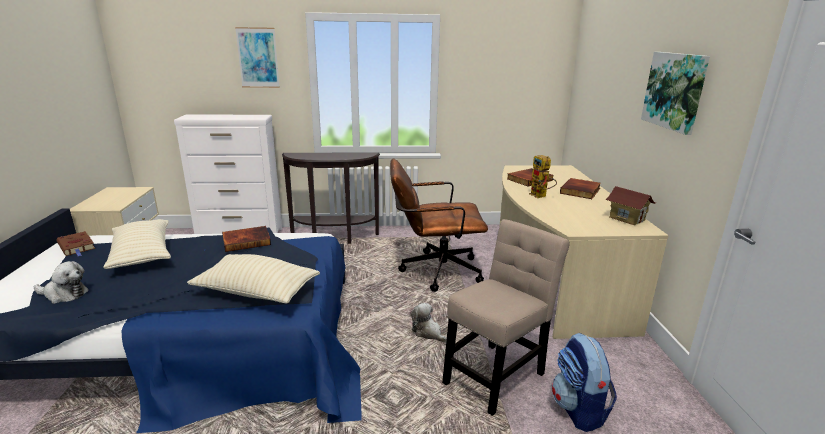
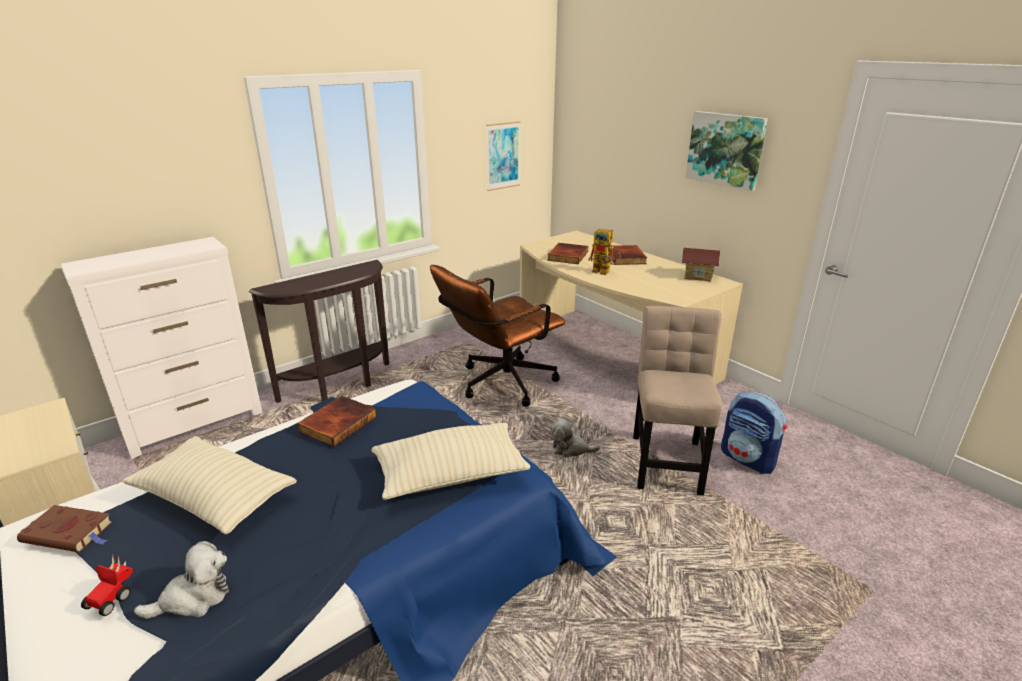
camera: 35 degrees left, 5 degrees up
picture [235,27,280,88] -> picture moved to [486,121,521,191]
none -> toy car [81,555,133,616]

